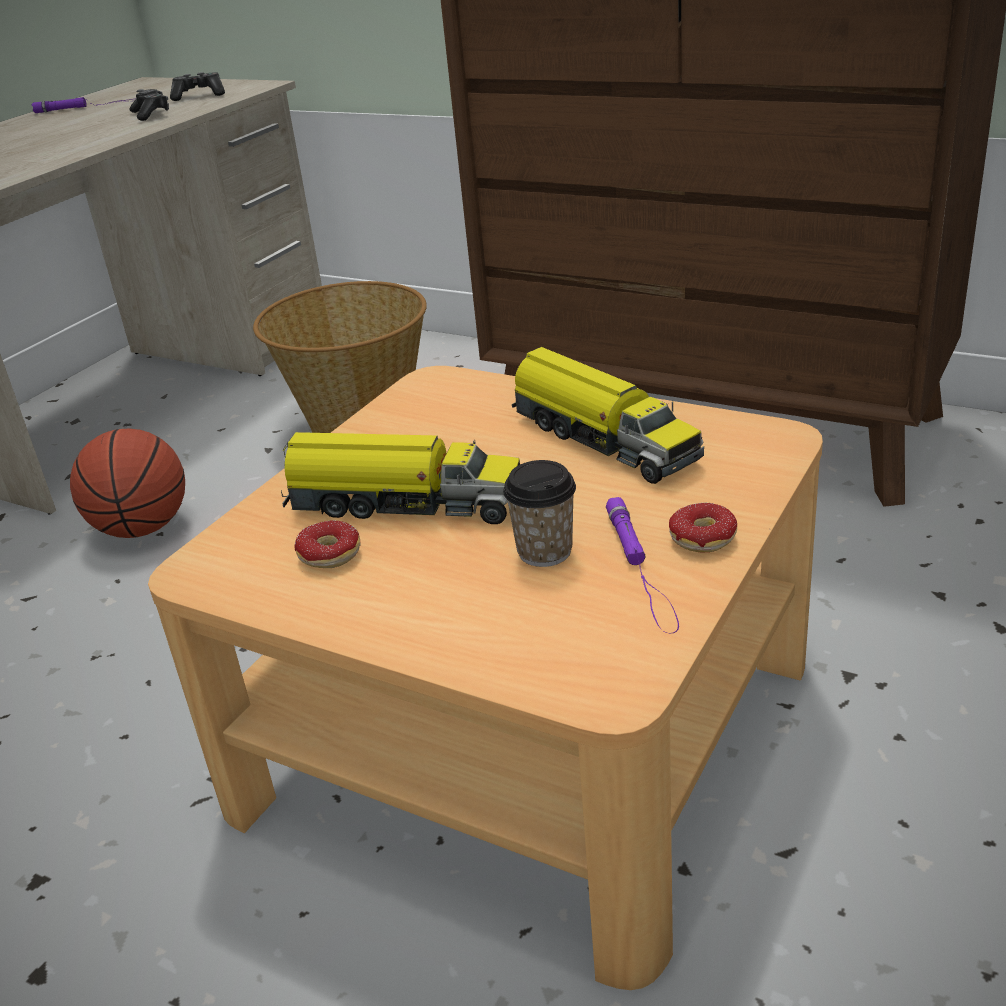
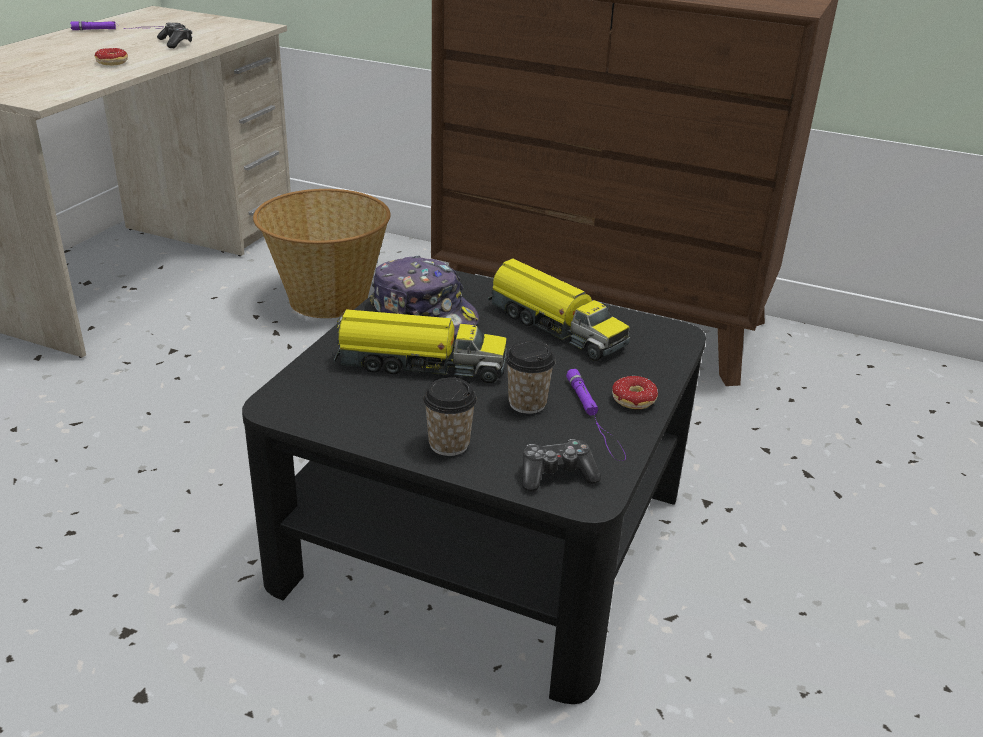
camera: 10 degrees left, 0 degrees up
basketball [70,429,185,538] -> none
beige coffee table [148,366,823,990] -> black coffee table [242,270,706,704]
game controller [170,72,225,101] -> game controller moved to [522,439,601,492]
donut [295,520,360,572] -> donut moved to [95,48,128,66]
none -> cap [369,256,479,336]
none -> cup [423,377,477,456]

